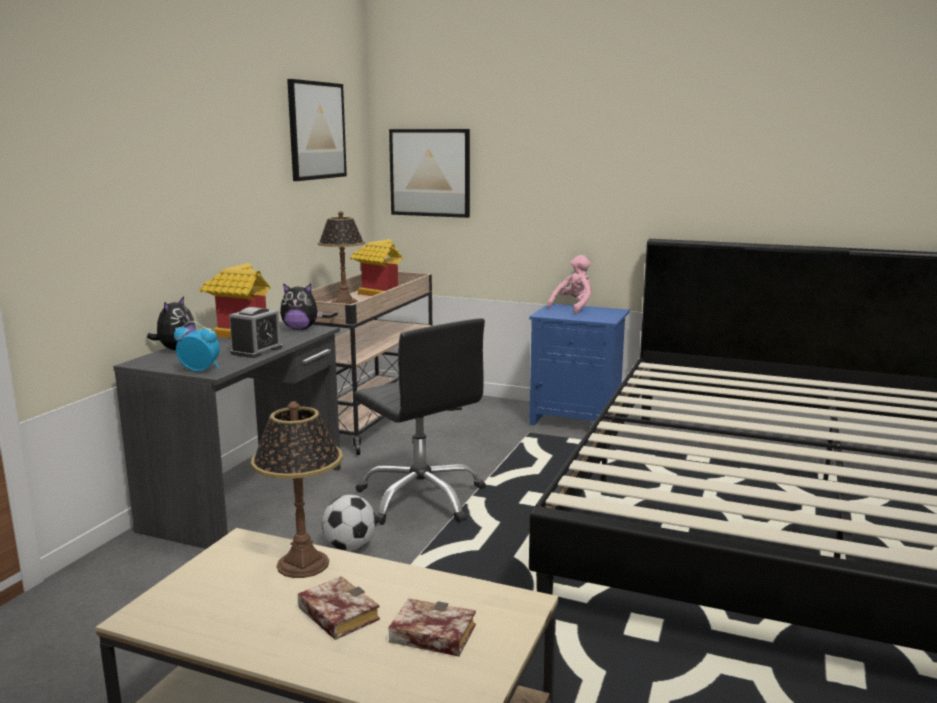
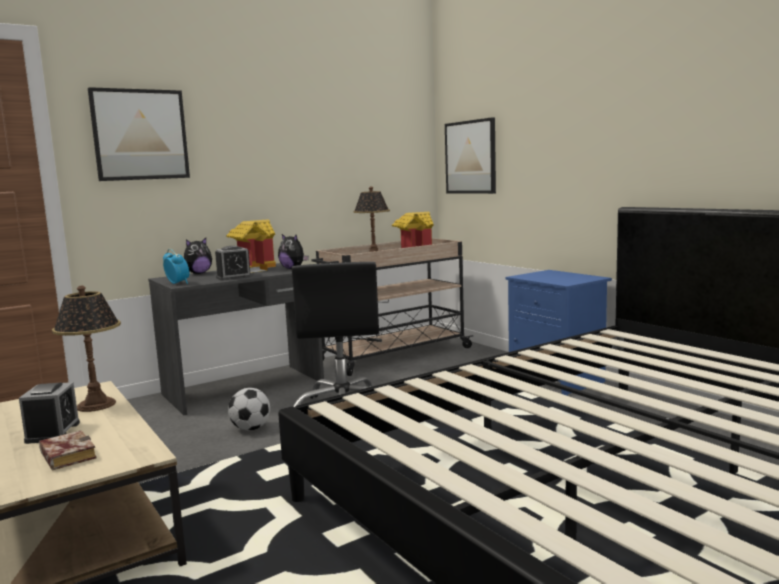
camera: 35 degrees right, 5 degrees down
picture [287,79,347,181] -> picture moved to [88,87,190,181]
book [298,576,380,640] -> alarm clock [19,382,80,444]
pink plush toy [547,255,591,314] -> none

